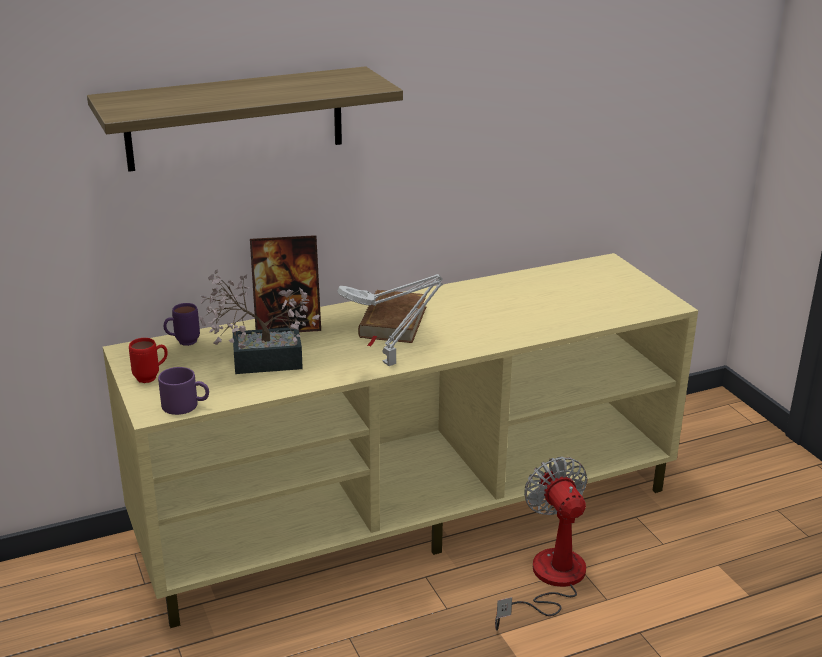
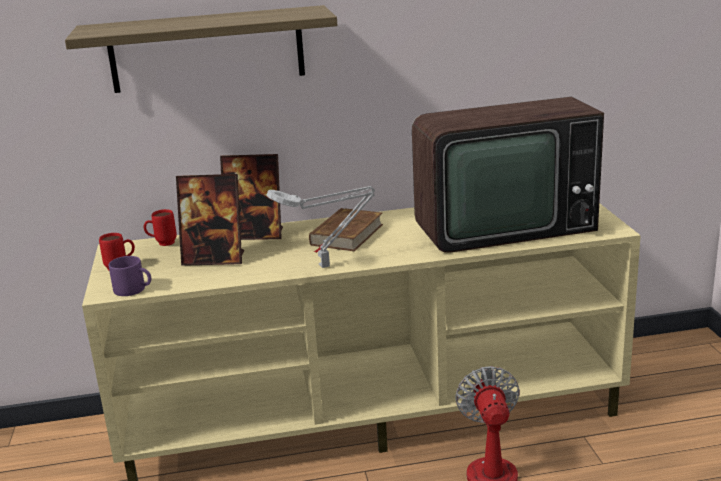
camera: 15 degrees right, 5 degrees down
purple mug [164,303,200,346] -> red mug [144,209,177,246]
potted plant [200,270,320,374] -> picture frame [176,174,244,266]
none -> television [412,97,604,252]

